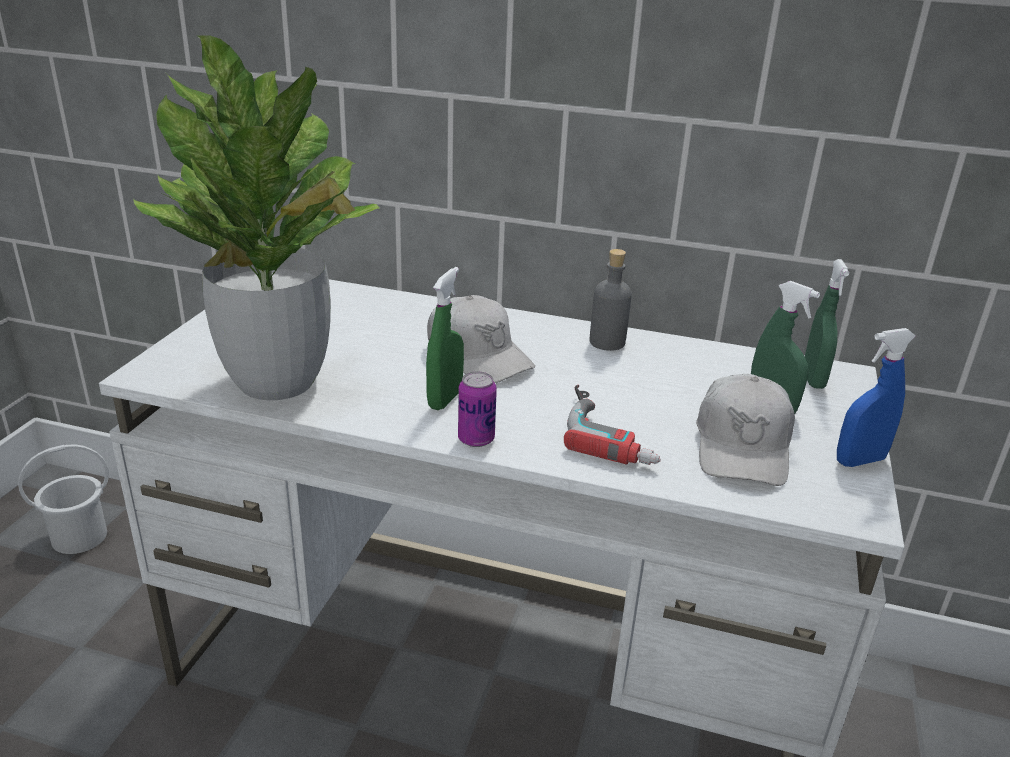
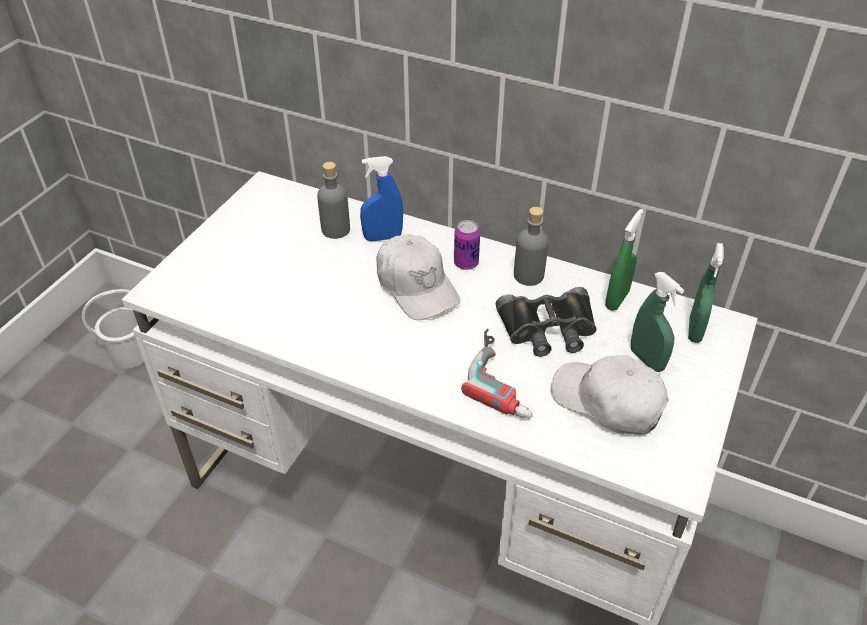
camera: 10 degrees right, 15 degrees up
potted plant [134,35,379,400] -> none
green spray bottle [426,267,464,410] -> green spray bottle moved to [605,209,643,311]
can [458,371,497,447] -> can moved to [454,220,480,270]
white cap [696,374,795,486] -> white cap turned 105 degrees clockwise [551,355,669,435]
blue spray bottle [837,328,916,467] -> blue spray bottle moved to [360,156,403,242]
none -> grey bottle [317,162,350,239]
none -> black binoculars [496,287,597,357]

